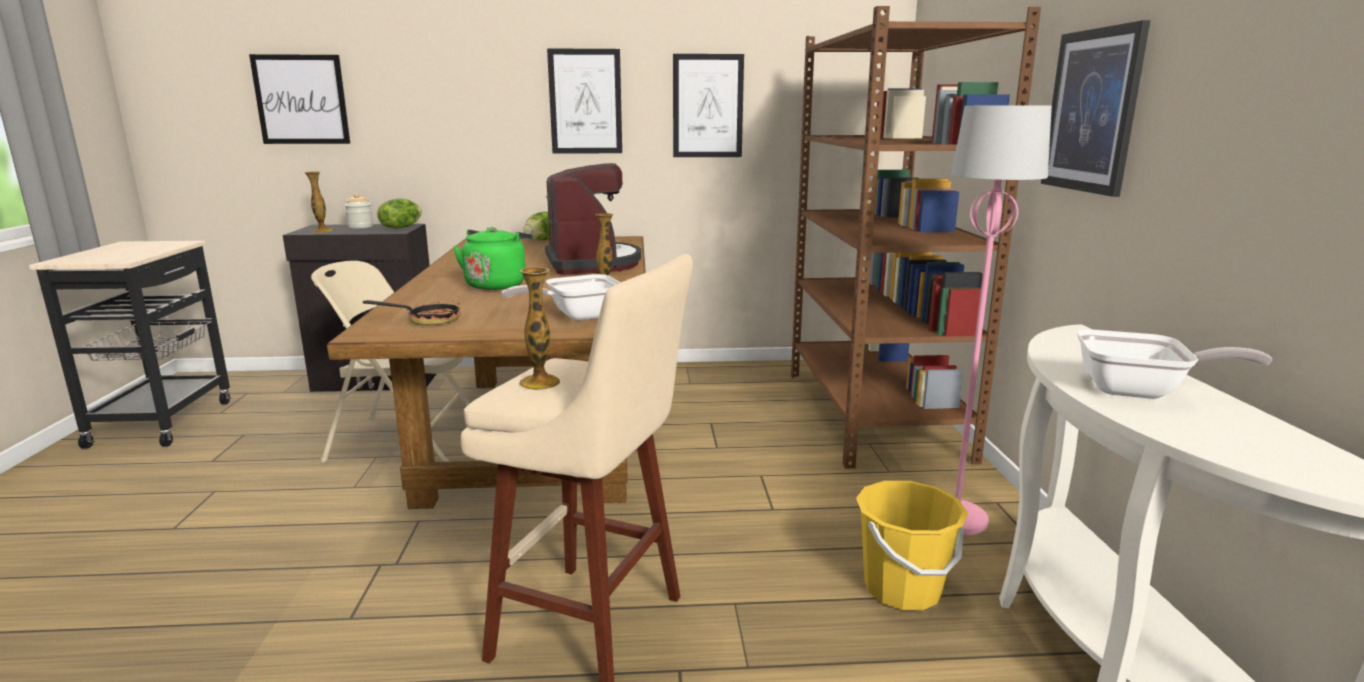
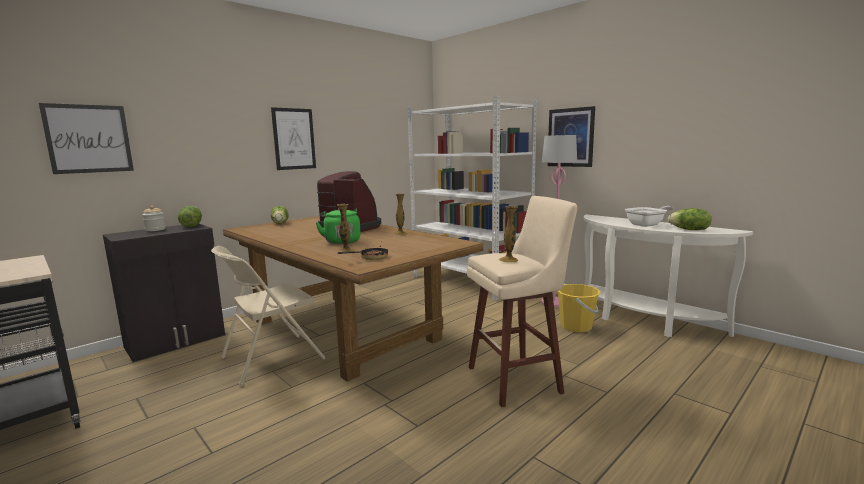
camera: 40 degrees left, 5 degrees down
vase [305,172,333,233] -> vase moved to [337,204,354,252]
frying pan [502,274,621,321] -> none
picture [673,54,744,157] -> none
brown bookcase [791,6,1041,469] -> white bookcase [408,96,537,301]
none -> lettuce [668,208,711,230]

